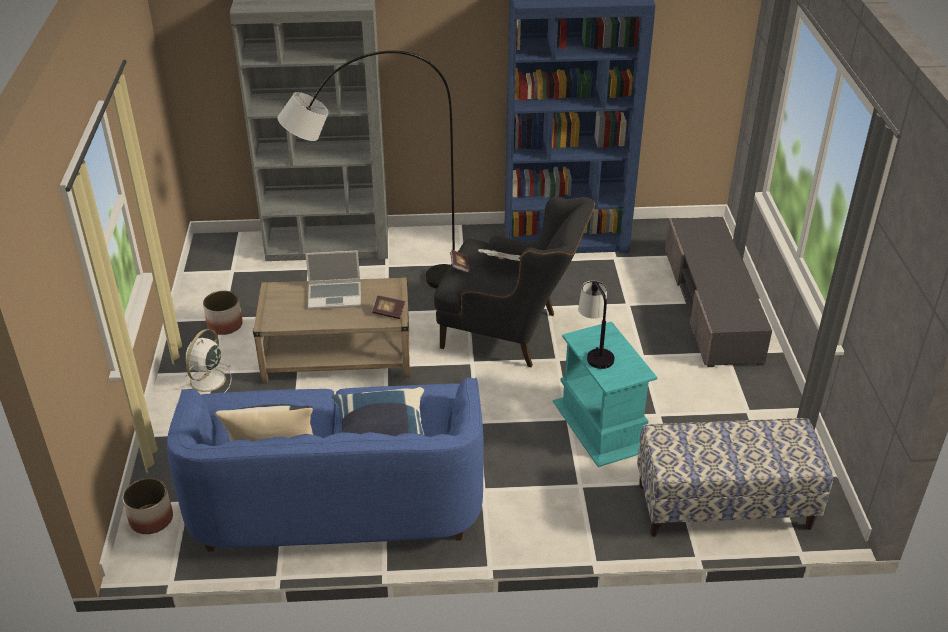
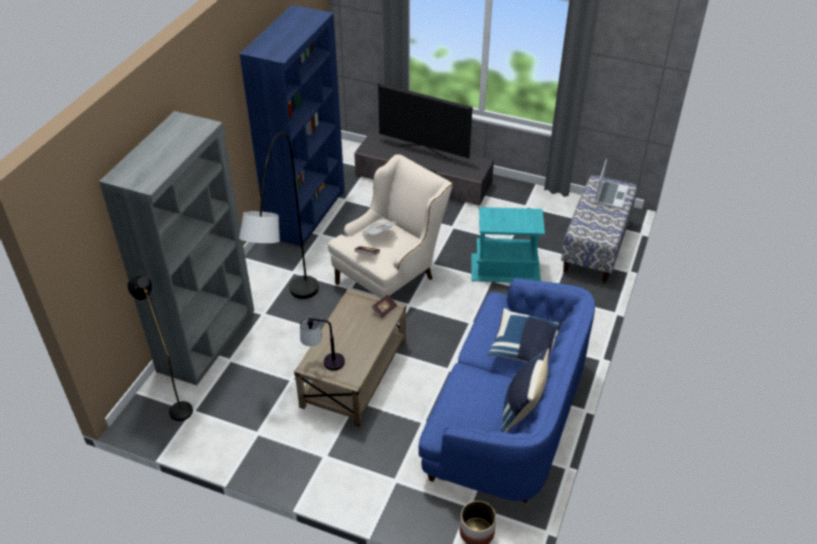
camera: 65 degrees left, 5 degrees up
white fan [181,329,232,393] -> none
planter [203,291,243,335] -> none
laptop [305,250,361,310] -> laptop moved to [595,159,629,209]
black armchair [434,197,595,367] -> beige armchair [328,154,453,298]
table lamp [578,280,614,369] -> table lamp moved to [300,316,345,371]
none -> black floor lamp [127,275,193,421]
none -> television [378,83,473,160]

